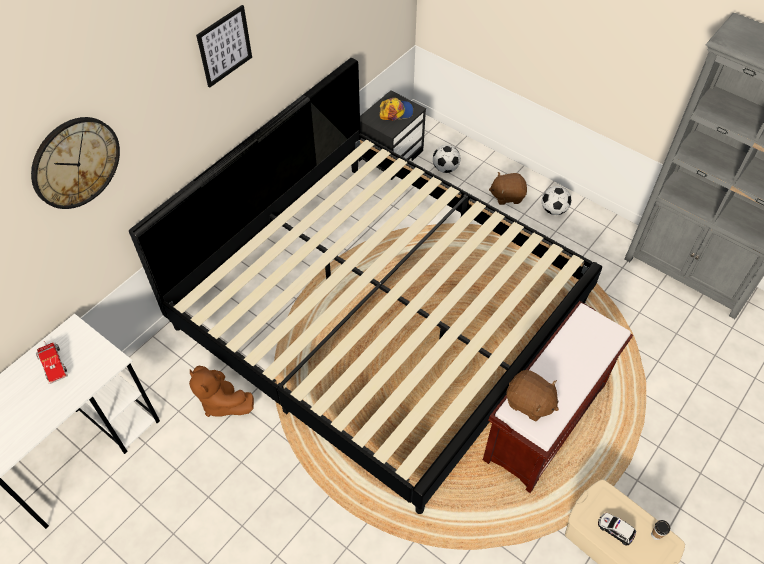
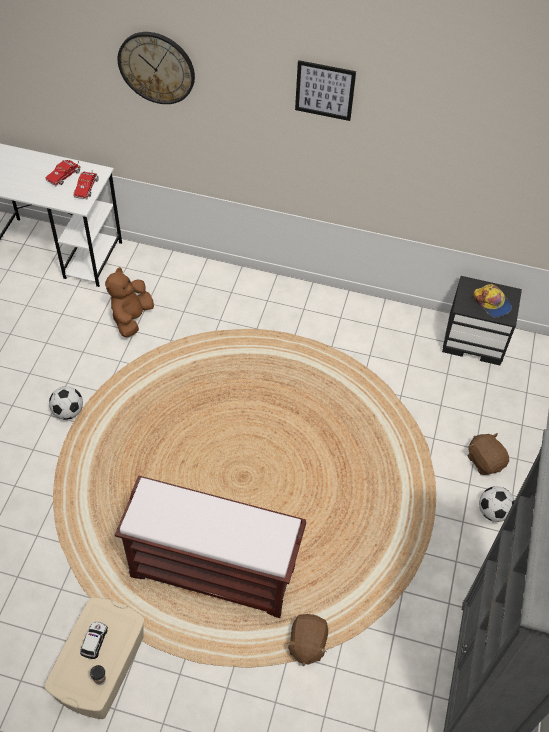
camera: 65 degrees right, 0 degrees up
bed [129,58,602,514] -> none
football [433,145,461,173] -> football moved to [49,386,83,420]
brown plush toy [506,370,559,421] -> brown plush toy moved to [287,614,328,666]
none -> toy truck [73,170,99,199]

